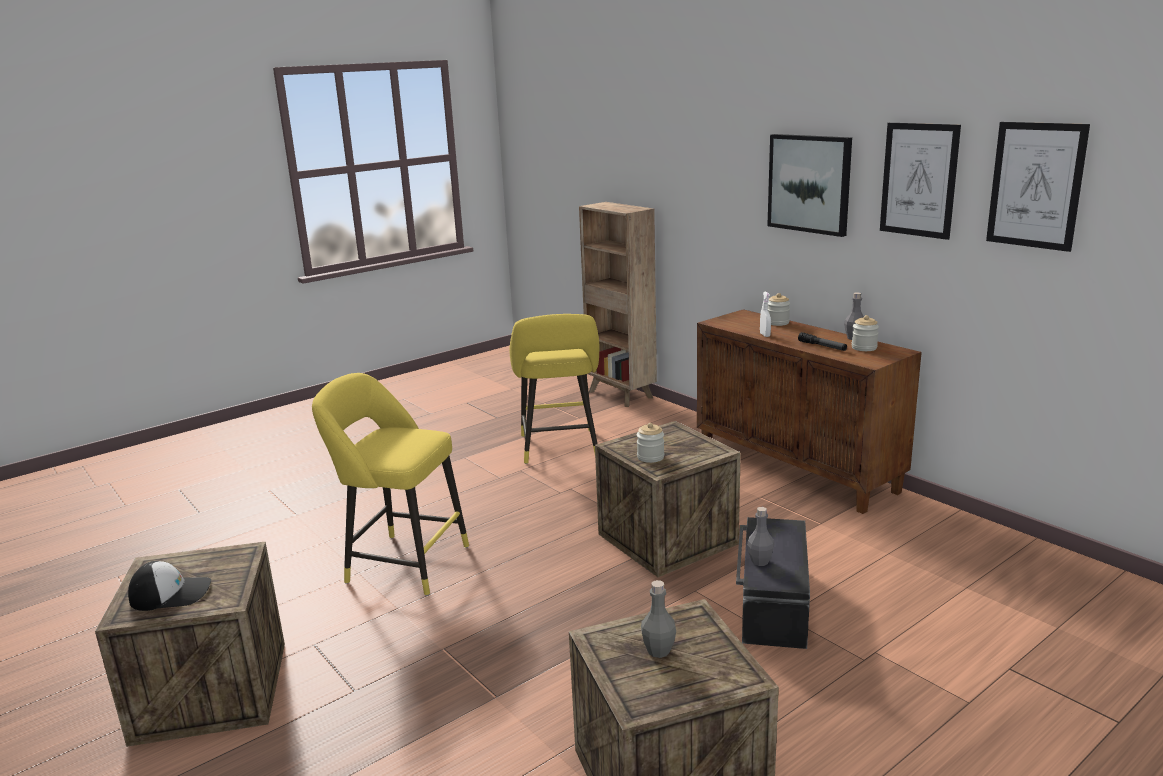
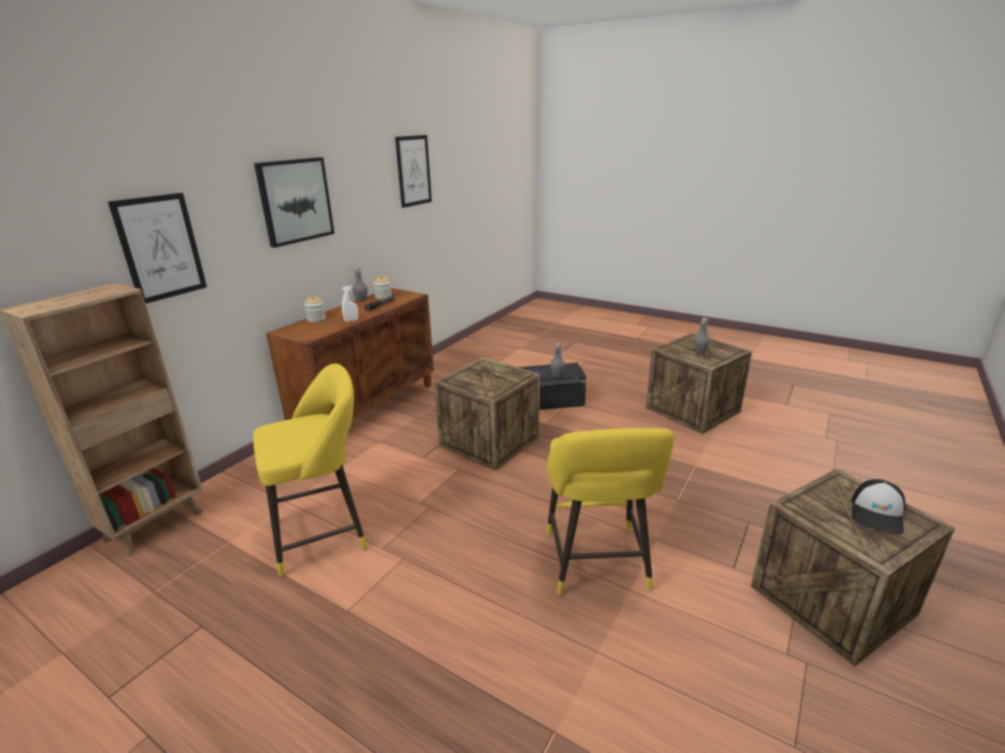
camera: 110 degrees left, 5 degrees up
cap [128,561,211,611] -> cap turned 120 degrees counterclockwise [852,479,906,534]
jar [637,423,664,463] -> none
picture [880,123,961,240] -> picture moved to [108,193,207,304]

